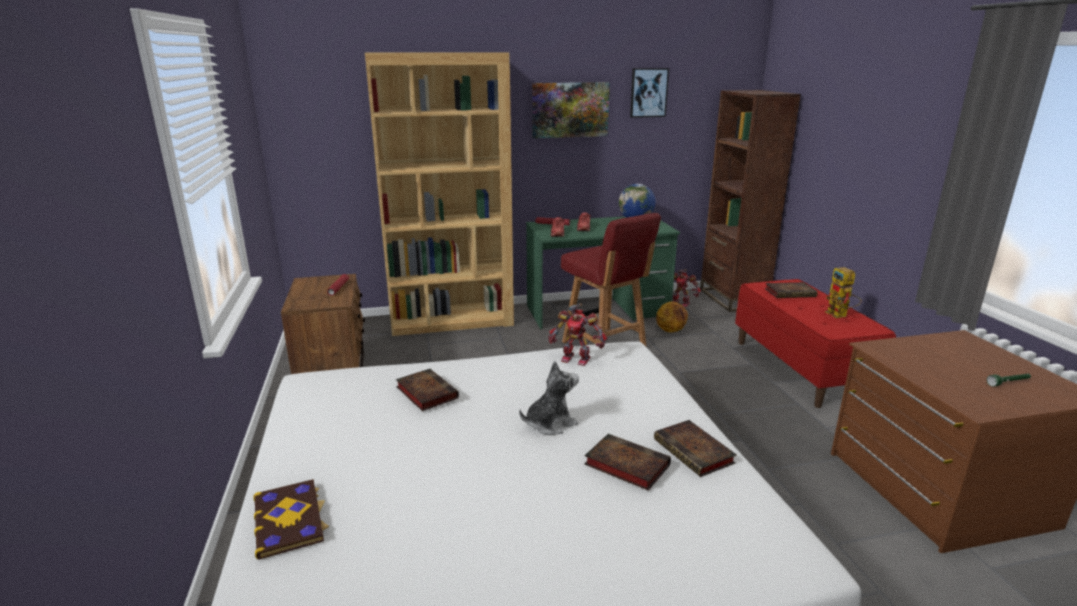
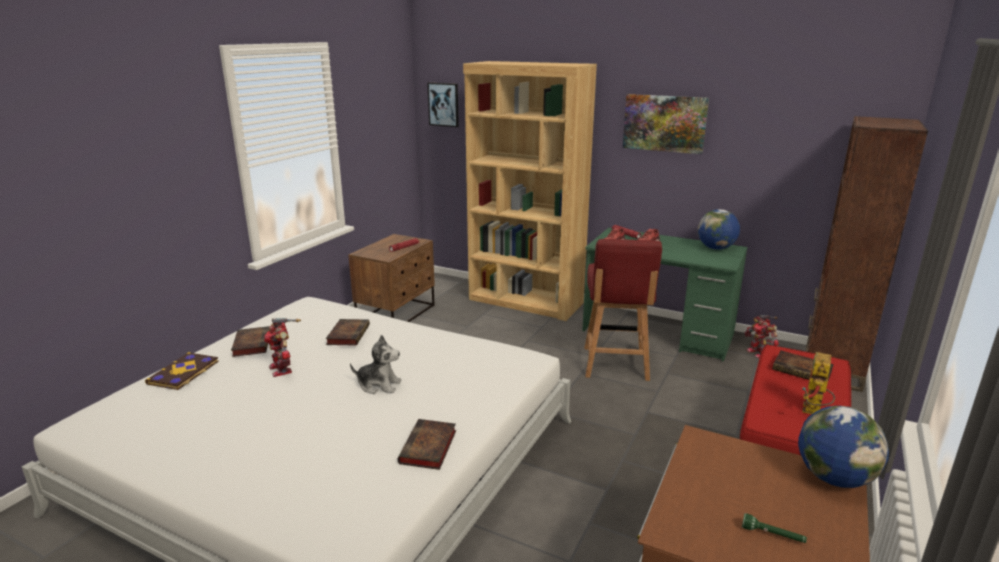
camera: 40 degrees right, 0 degrees up
toy robot [549,303,607,366] -> toy robot moved to [264,318,301,377]
book [584,434,671,491] -> book moved to [231,326,270,357]
picture [630,68,669,118] -> picture moved to [427,83,459,127]
basketball [656,301,688,332] -> none
none -> globe [798,406,889,488]

